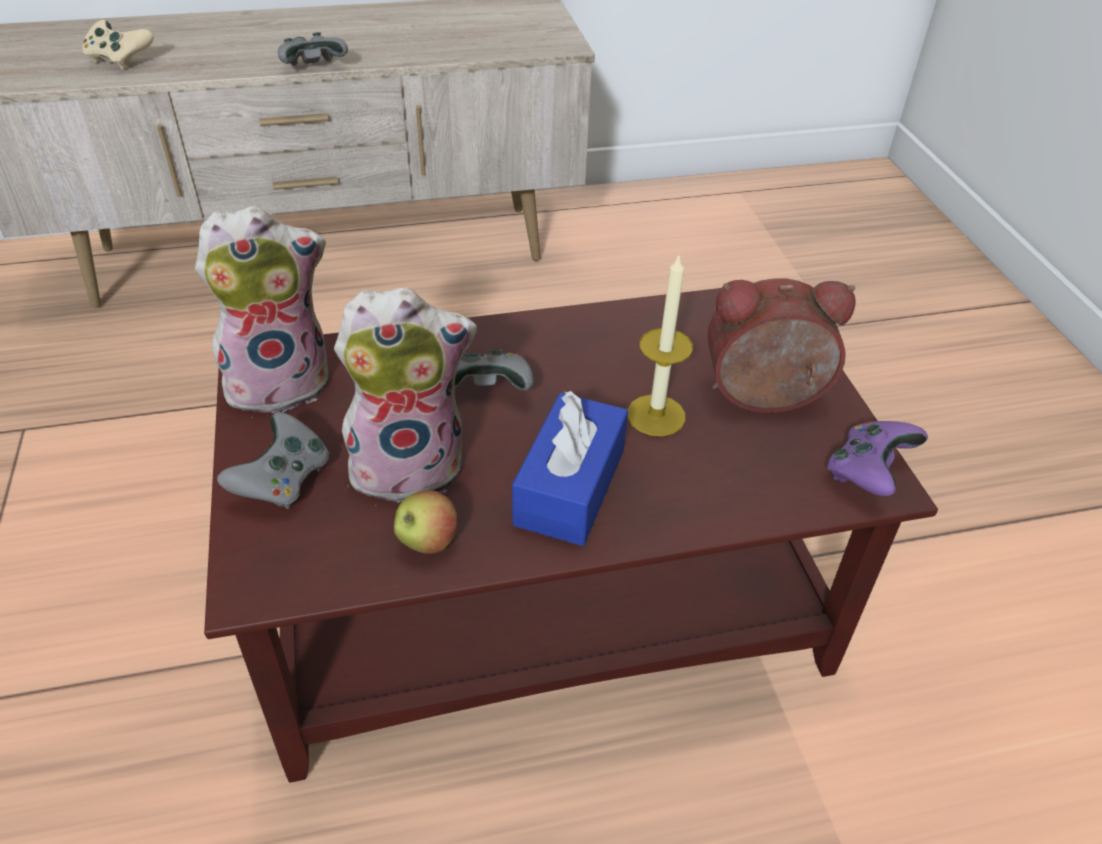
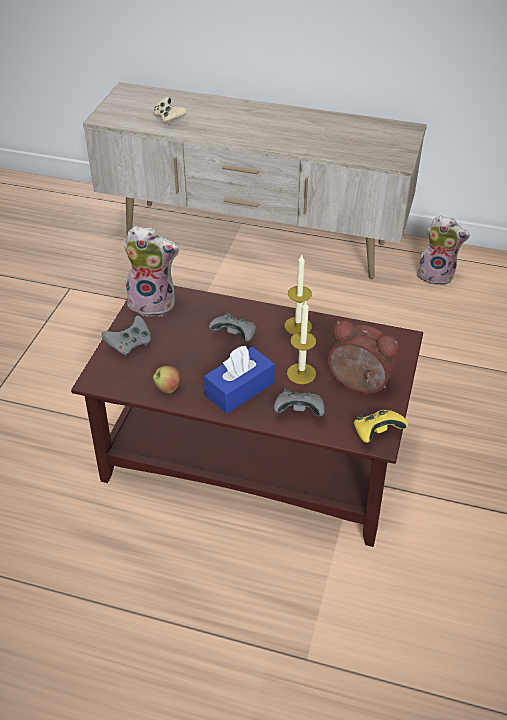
camera: 30 degrees right, 0 degrees up
grey game controller [278,32,348,66] -> grey game controller moved to [274,389,325,417]
plush toy [334,287,477,503] -> plush toy moved to [417,215,470,286]
purple game controller [827,421,928,496] -> yellow game controller [354,409,409,443]
none -> candle [285,255,312,335]

